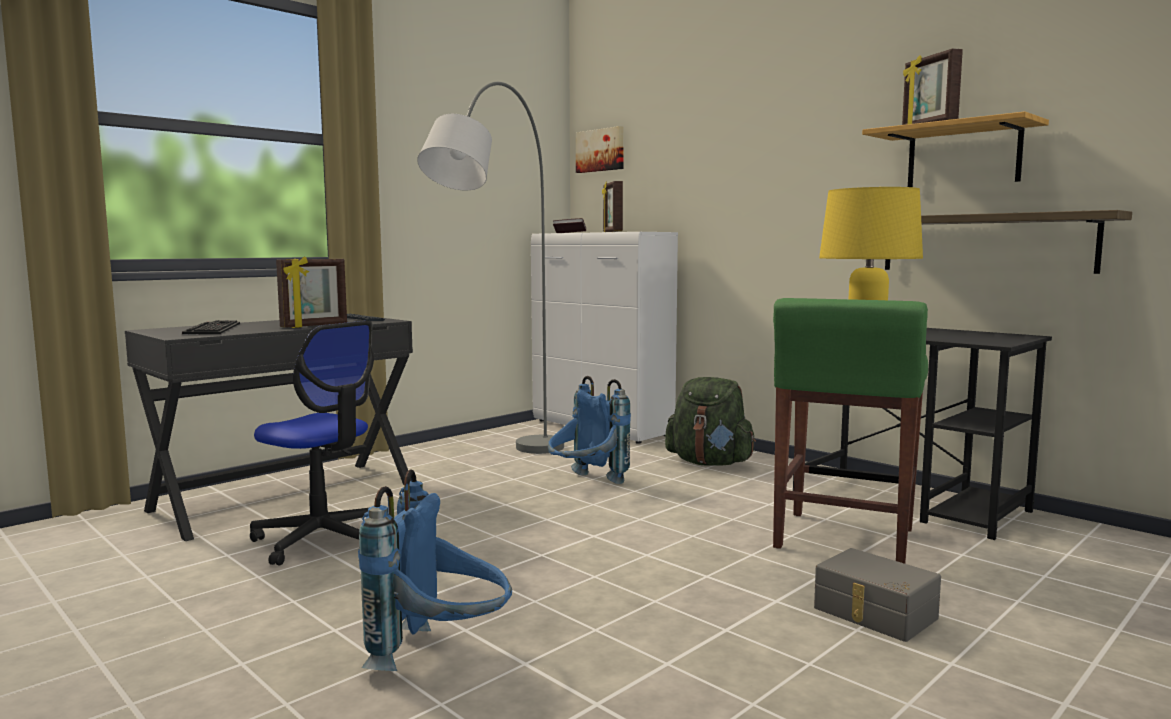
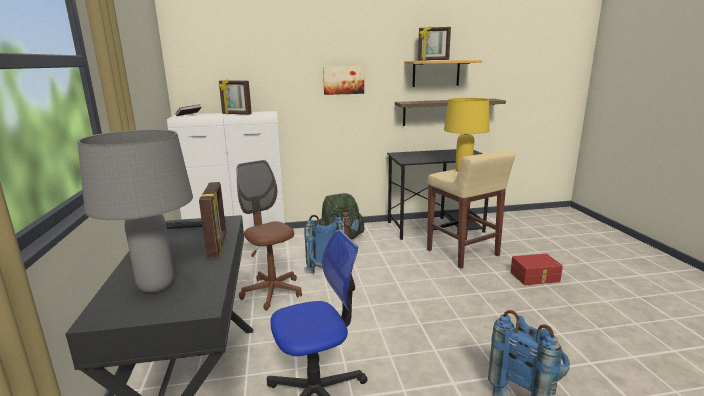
camera: 55 degrees left, 10 degrees up
keyboard [182,320,240,335] -> grey table lamp [77,129,193,293]
grey floor lamp [417,82,564,454] -> brown office chair [237,160,302,310]
picture [576,126,624,173] -> picture moved to [323,66,364,95]
green stool [773,298,928,564] -> beige stool [427,150,516,268]
grey storage box [814,548,941,642] -> red storage box [510,254,563,285]

